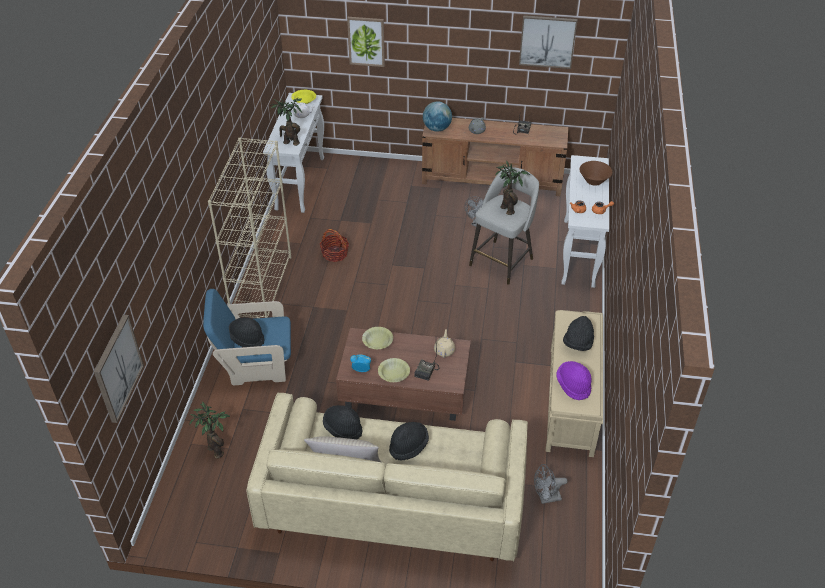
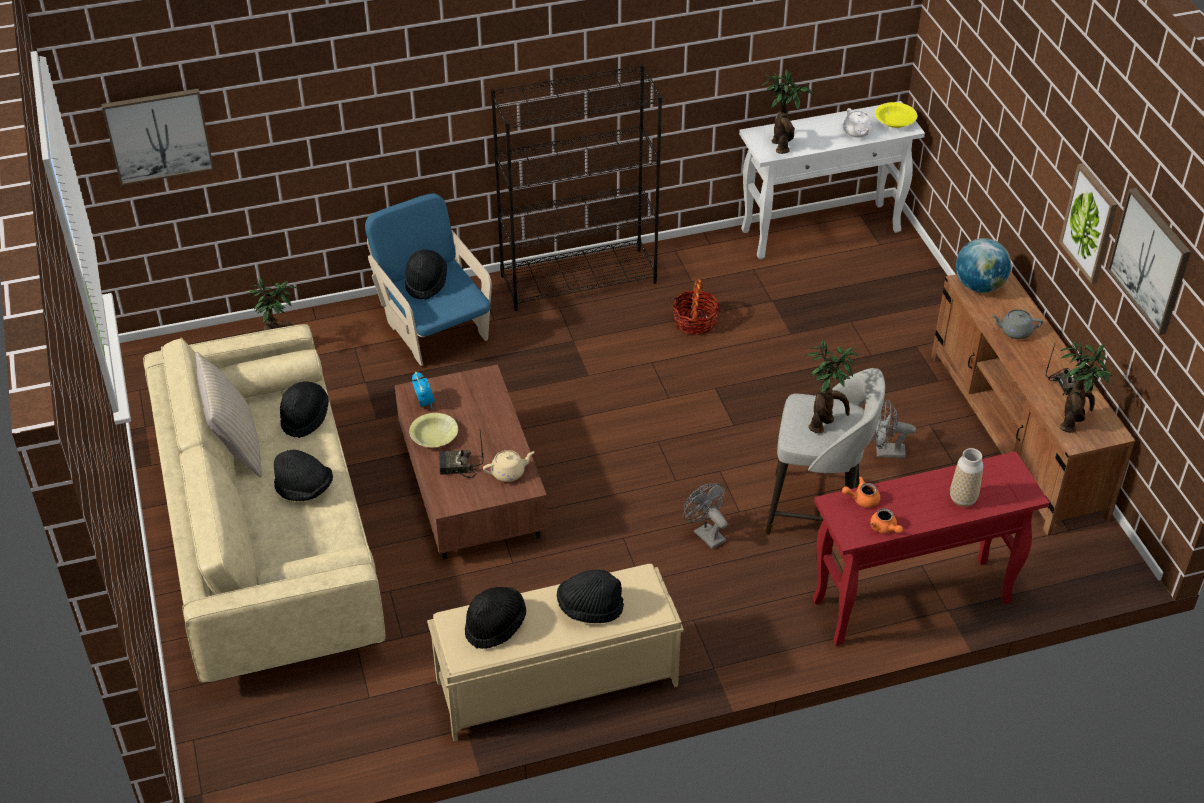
camera: 65 degrees right, 0 degrees up
beige bookcase [208,138,291,318] -> black bookcase [491,64,662,311]
picture [347,17,385,67] -> picture moved to [1059,163,1118,284]
yellow bowl [362,327,393,349] -> none
grey fan [534,464,568,504] -> grey fan moved to [683,484,727,549]
purple hat [556,361,592,400] -> black hat [465,587,526,649]
white console table [561,155,609,288] -> red console table [813,451,1050,646]
brown bowl [579,161,612,186] -> vase [950,448,983,507]
none -> potted plant [1060,340,1112,433]

